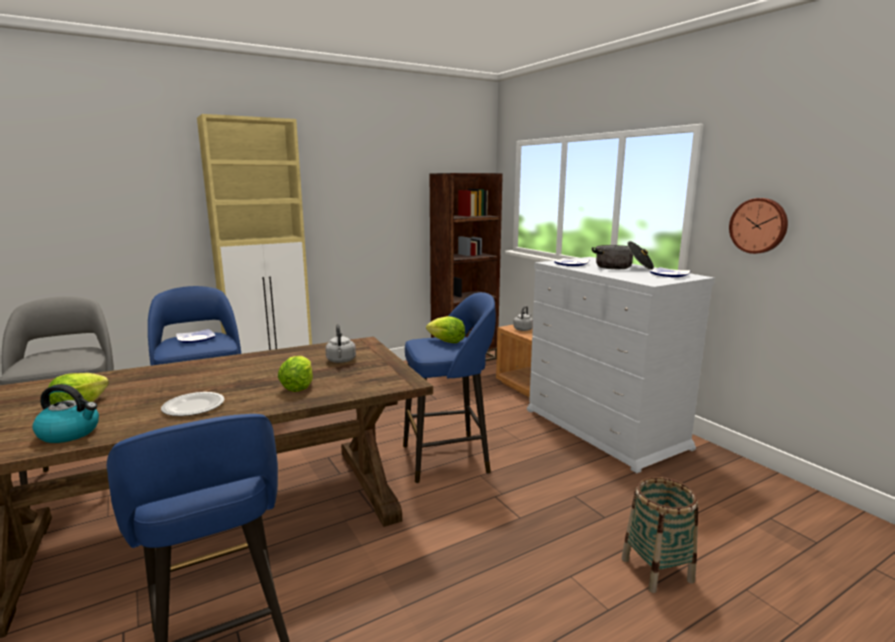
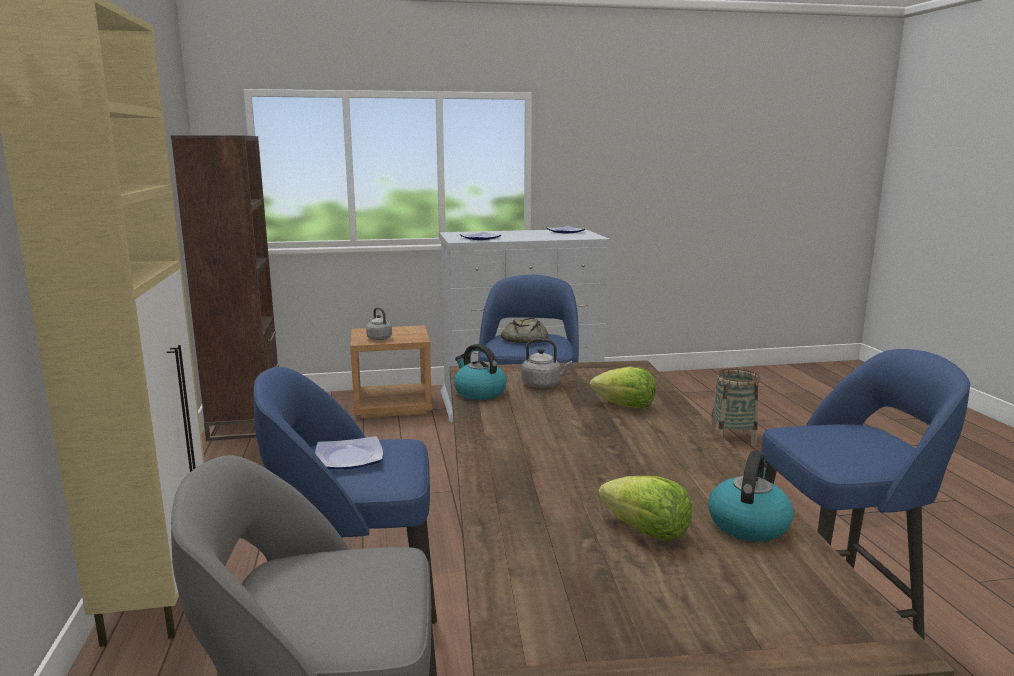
camera: 70 degrees left, 0 degrees up
plate [161,392,224,416] -> none
lettuce [426,316,465,343] -> bread [501,318,548,343]
cooking pot [592,241,654,270] -> none
wall clock [729,198,788,254] -> none
none -> kettle [454,344,507,400]

